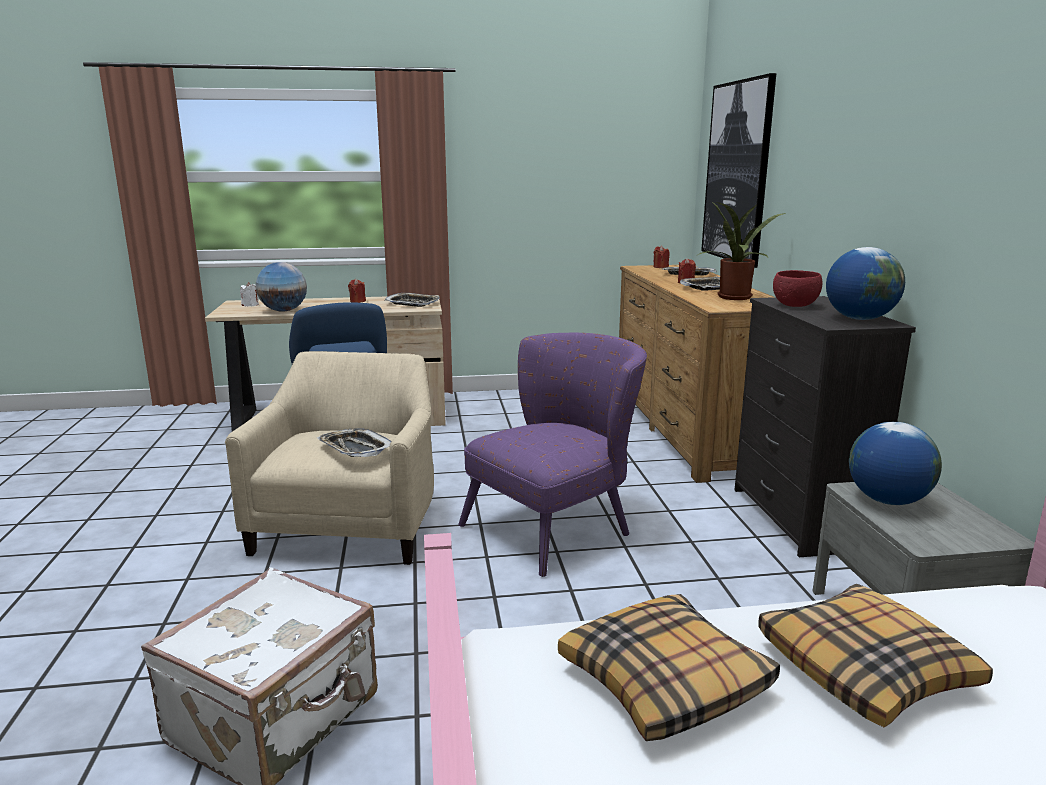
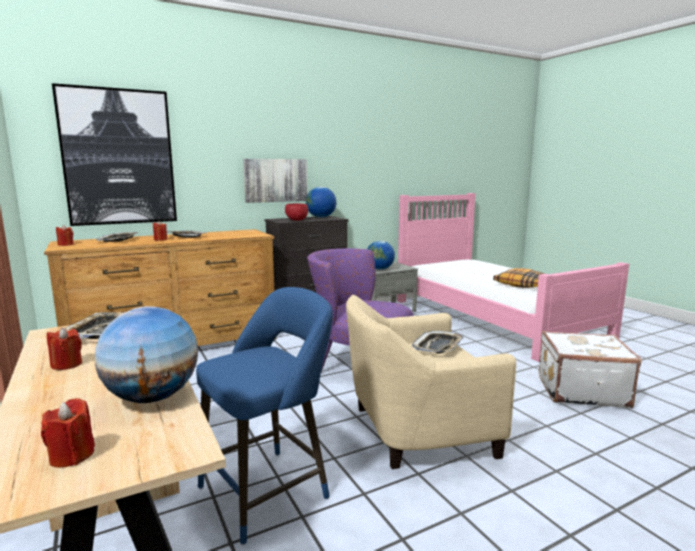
camera: 110 degrees left, 5 degrees down
white candle [240,282,259,306] -> red candle [41,398,95,468]
potted plant [698,201,786,300] -> none
pillow [758,584,993,727] -> none
none -> picture [243,159,307,203]

